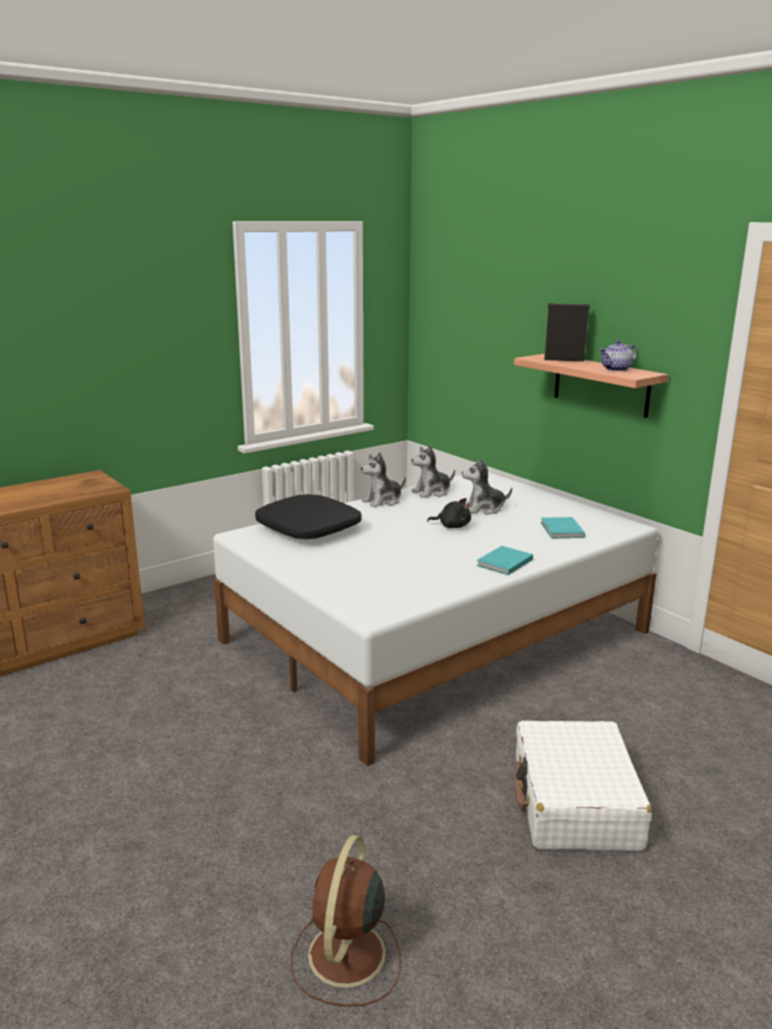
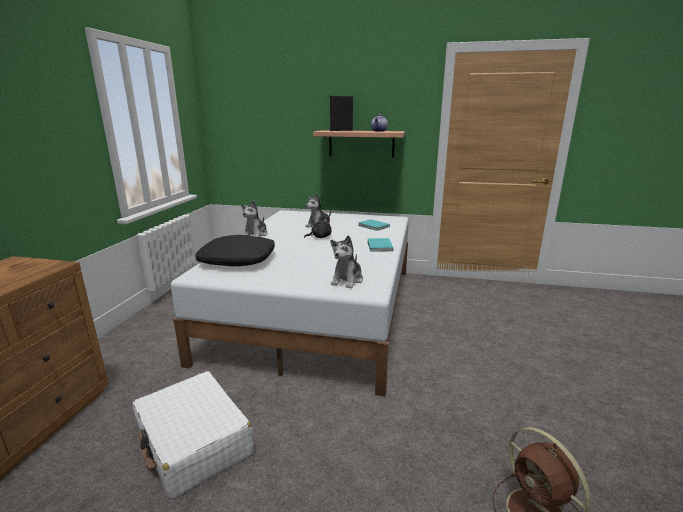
camera: 40 degrees left, 0 degrees up
plush toy [411,445,455,498] -> plush toy moved to [331,235,363,288]
white suitcase [515,721,652,851] -> white suitcase moved to [133,371,254,499]

